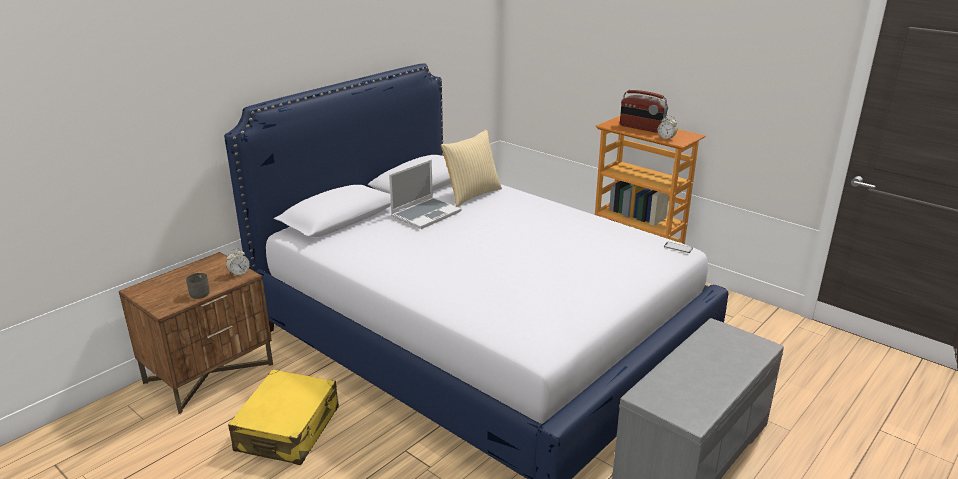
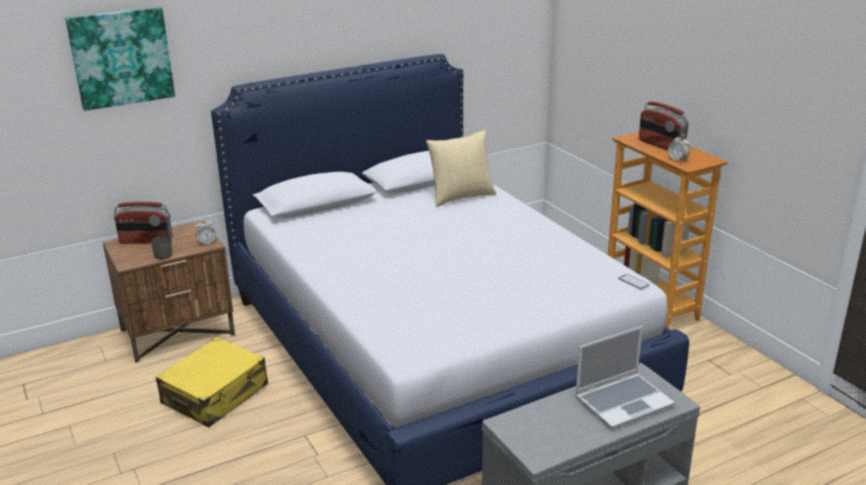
camera: 20 degrees right, 0 degrees up
laptop [389,160,461,229] -> laptop moved to [575,326,675,429]
none -> picture [65,7,175,111]
none -> radio [114,202,172,244]

